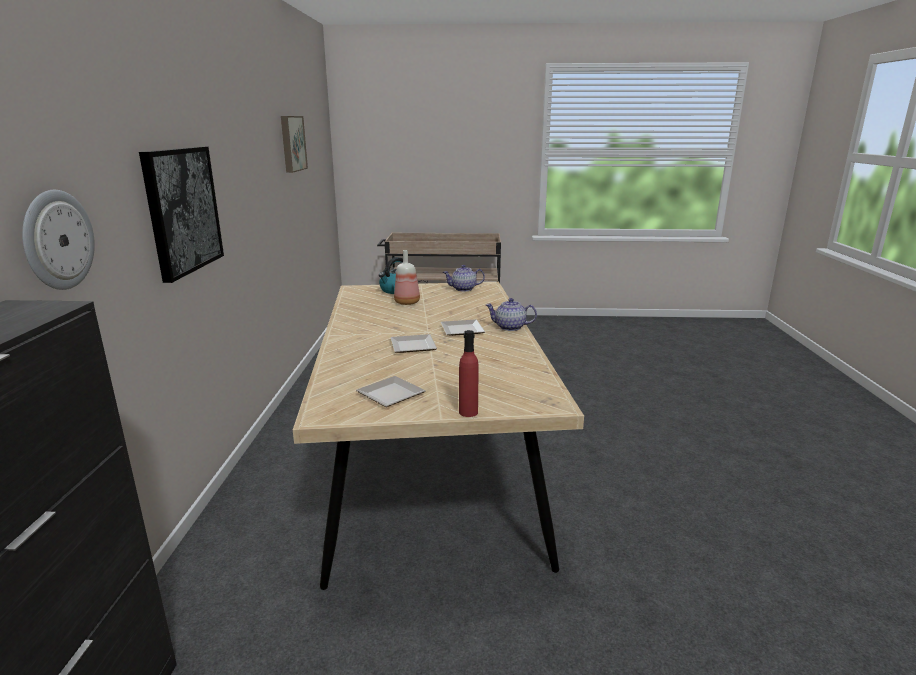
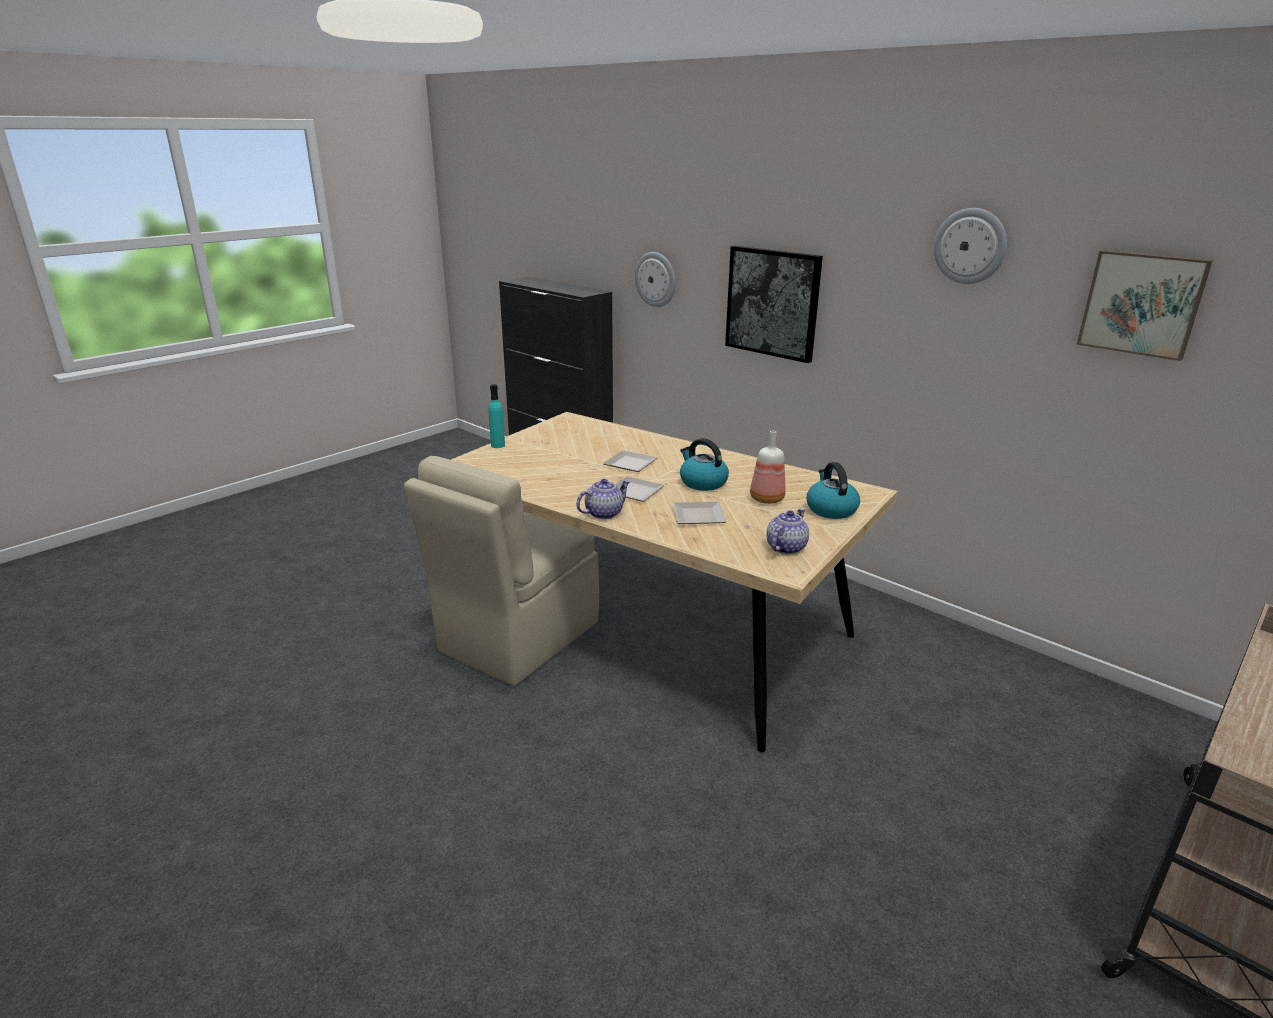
camera: 130 degrees right, 5 degrees up
plate [356,376,426,407] -> plate moved to [673,502,726,524]
red bottle [459,330,478,417] -> turquoise bottle [488,384,505,448]
none -> beige chair [404,456,599,686]
none -> kettle [680,438,729,491]
none -> wall clock [934,208,1007,284]

